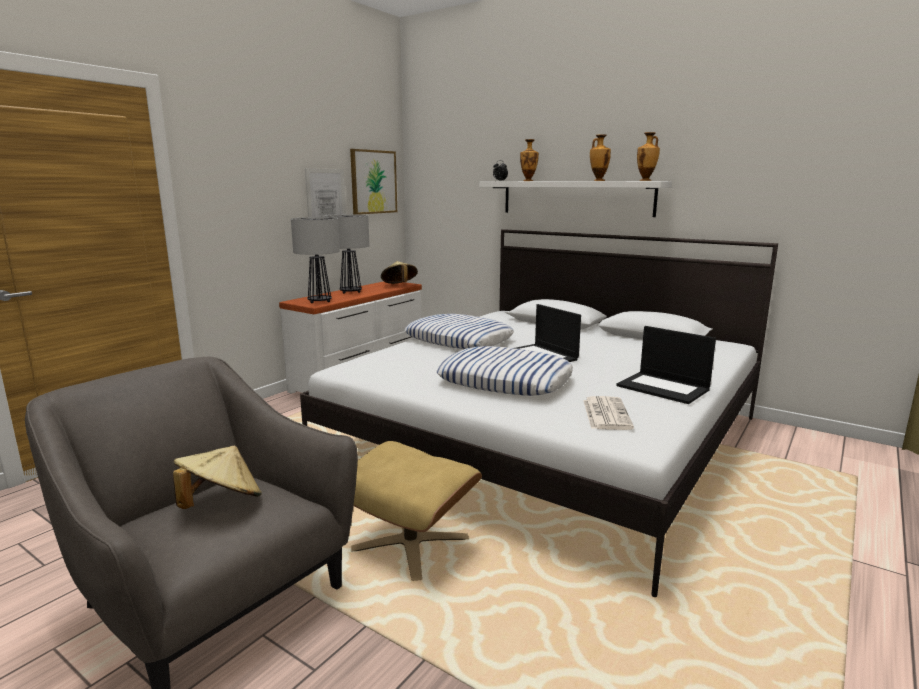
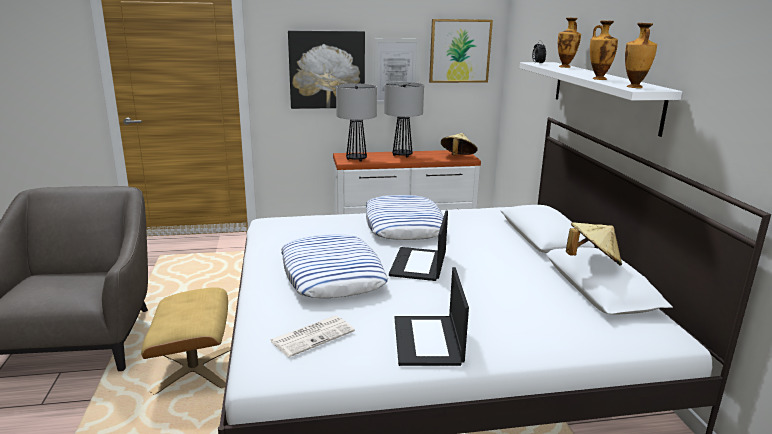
camera: 45 degrees right, 5 degrees up
beige hat [173,446,262,509] -> beige hat moved to [566,222,622,266]
none -> picture [288,30,365,109]

